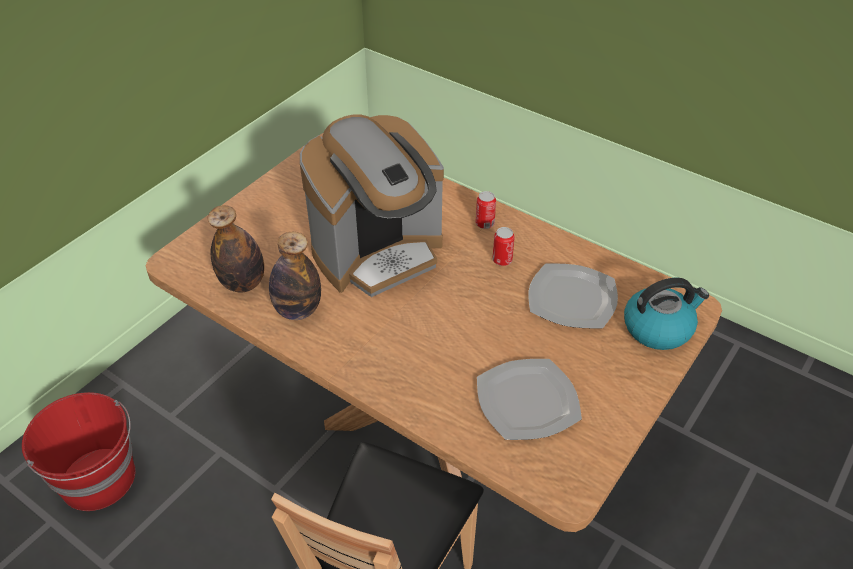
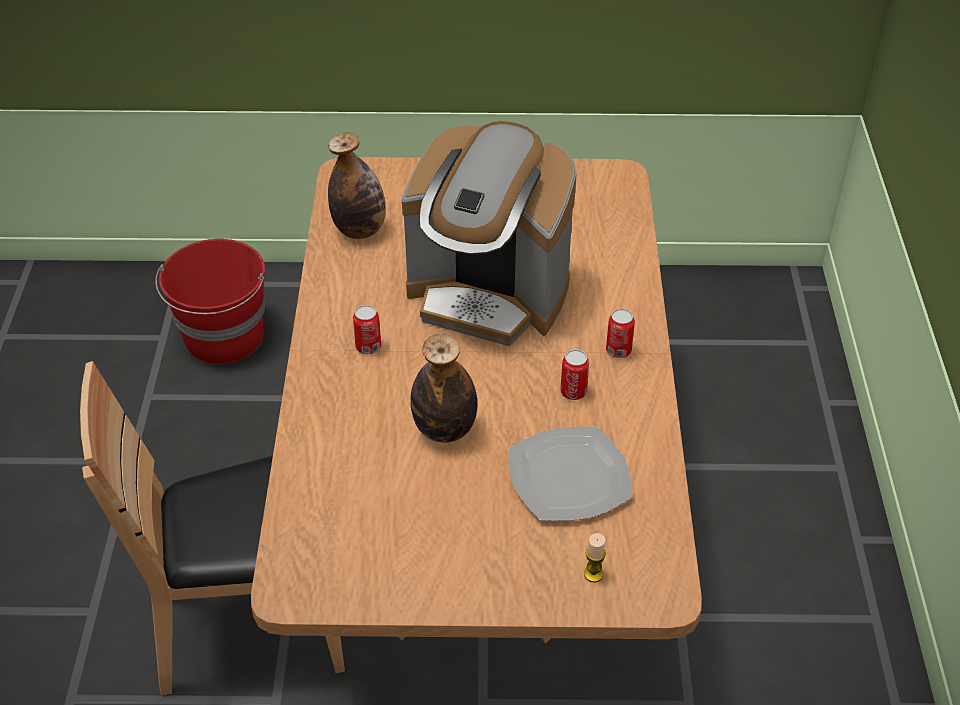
camera: 55 degrees right, 0 degrees up
bottle [269,232,321,320] -> bottle moved to [410,334,477,443]
plate [477,359,582,440] -> none
kettle [624,278,709,350] -> candle [584,533,606,582]
none -> can [353,305,381,354]

